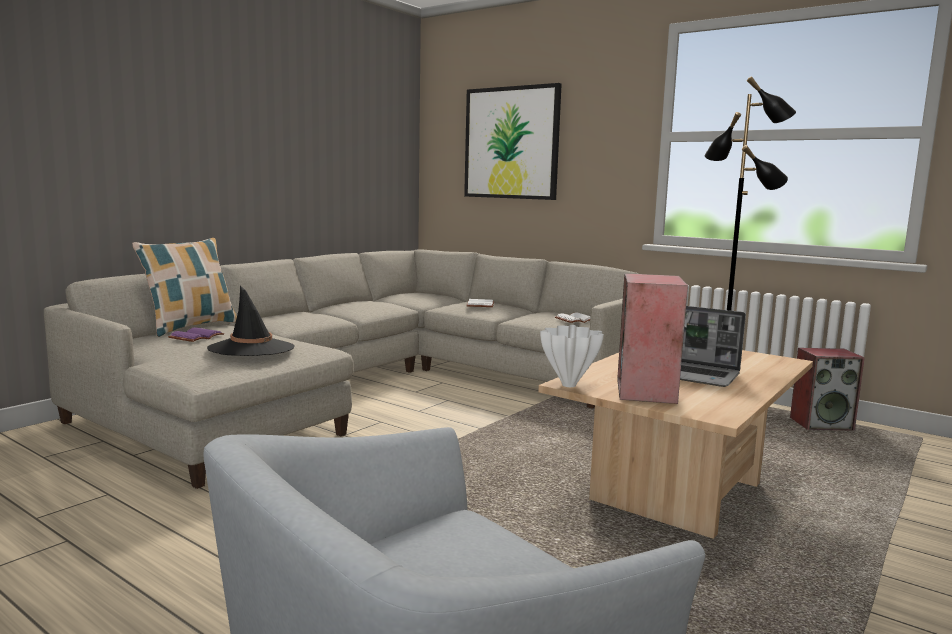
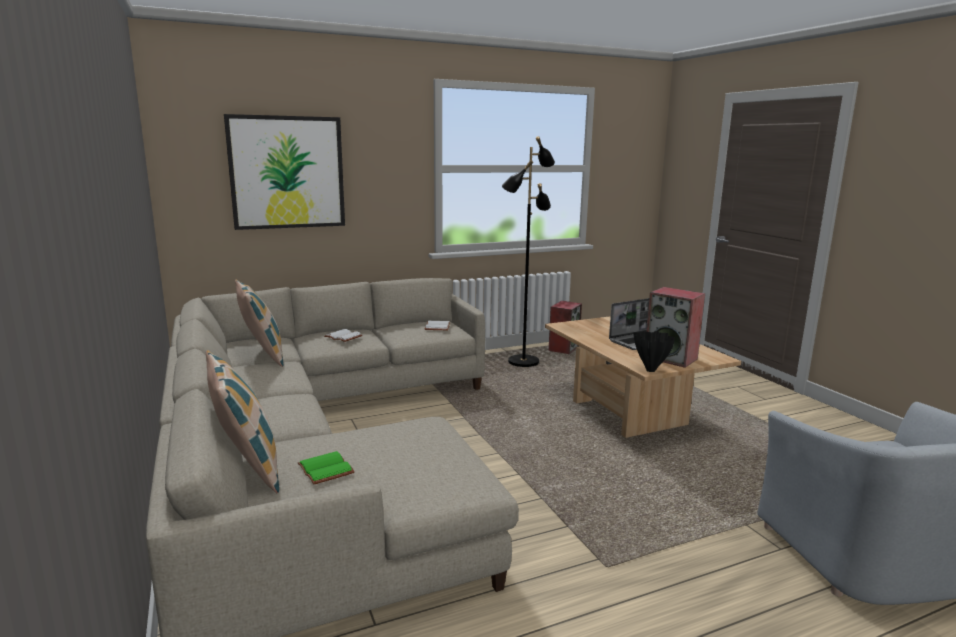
camera: 60 degrees left, 5 degrees up
purple book [168,328,224,342] -> green book [298,451,355,485]
black hat [207,285,295,356] -> none
white vase [540,325,604,387] -> black vase [634,331,675,372]
none -> pillow [235,279,284,367]

